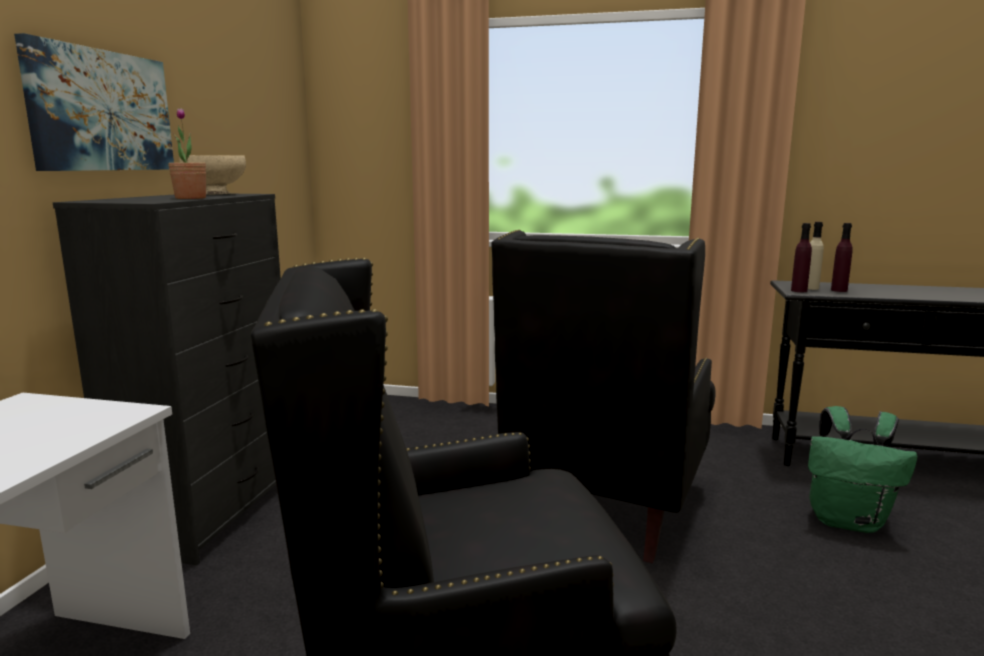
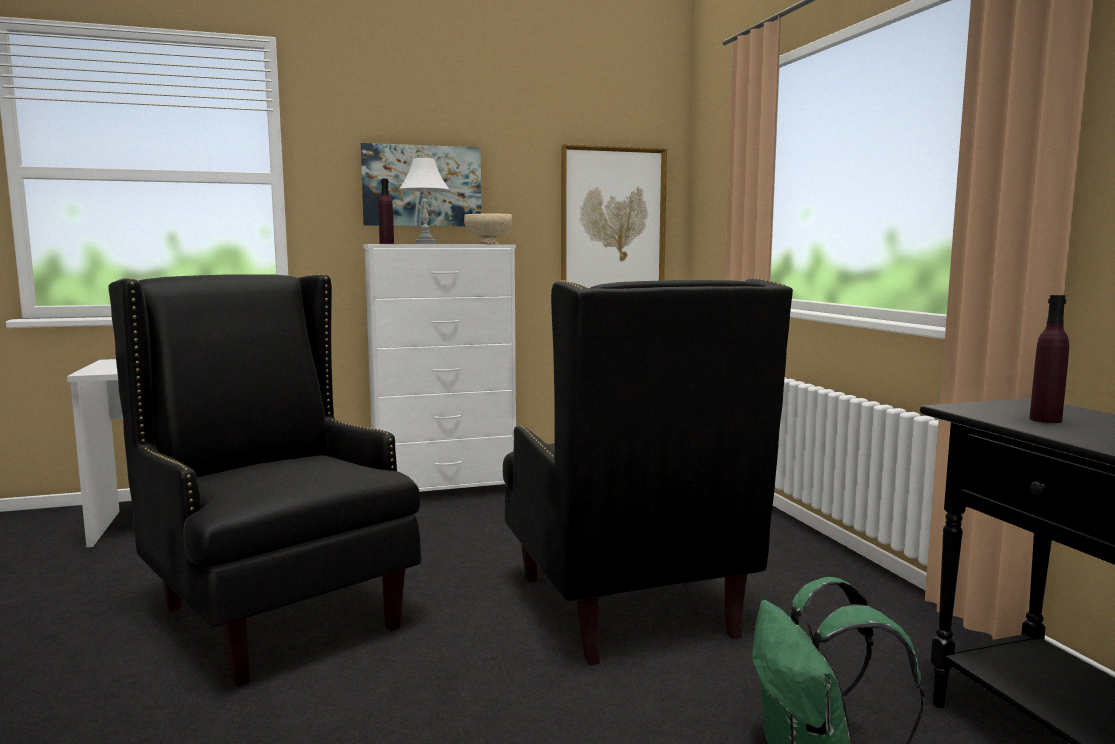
camera: 60 degrees right, 5 degrees down
black dresser [53,194,281,565] -> white dresser [363,244,516,492]
potted plant [168,108,206,199] -> white table lamp [399,158,450,244]
black armchair [491,229,716,563] -> black armchair turned 105 degrees counterclockwise [503,278,793,666]
purple bottle [791,223,812,292] -> purple bottle moved to [379,179,394,244]
beige bottle [808,222,824,290] -> none
none -> picture [561,144,667,288]

